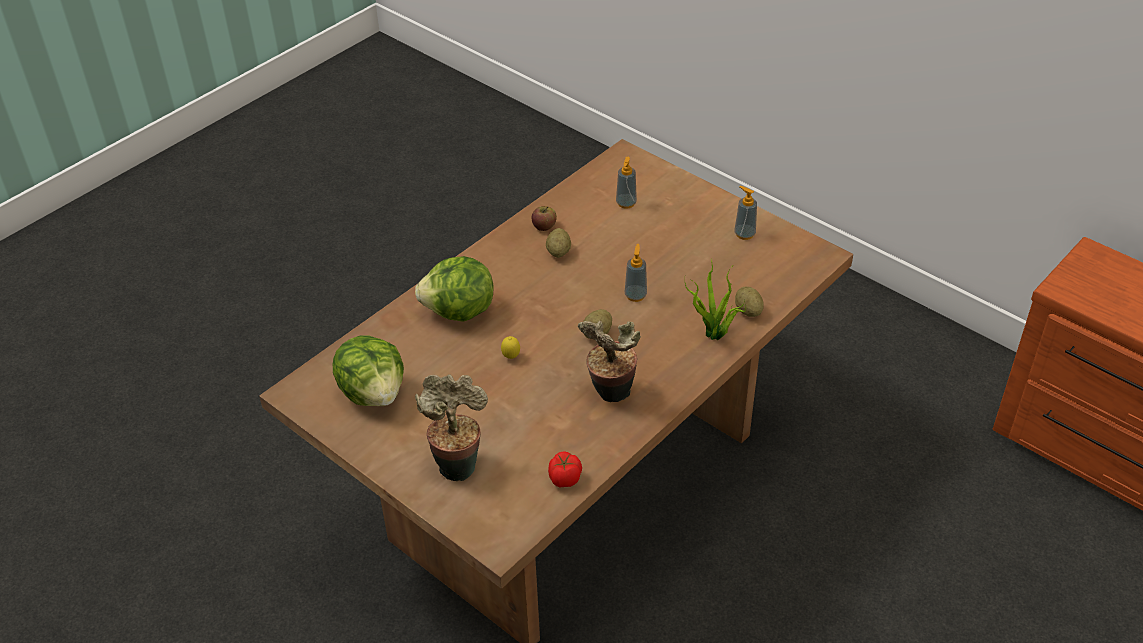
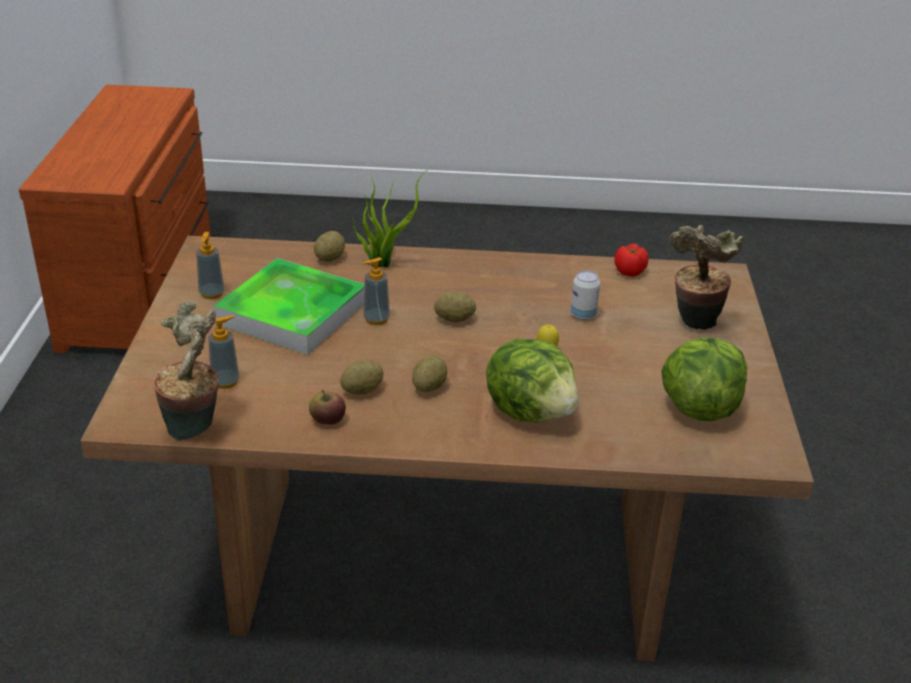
camera: 130 degrees left, 10 degrees down
potted plant [578,321,641,402] -> potted plant moved to [153,302,219,440]
none -> tray [214,258,364,355]
none -> potato [412,355,447,392]
none -> can [571,270,600,320]

